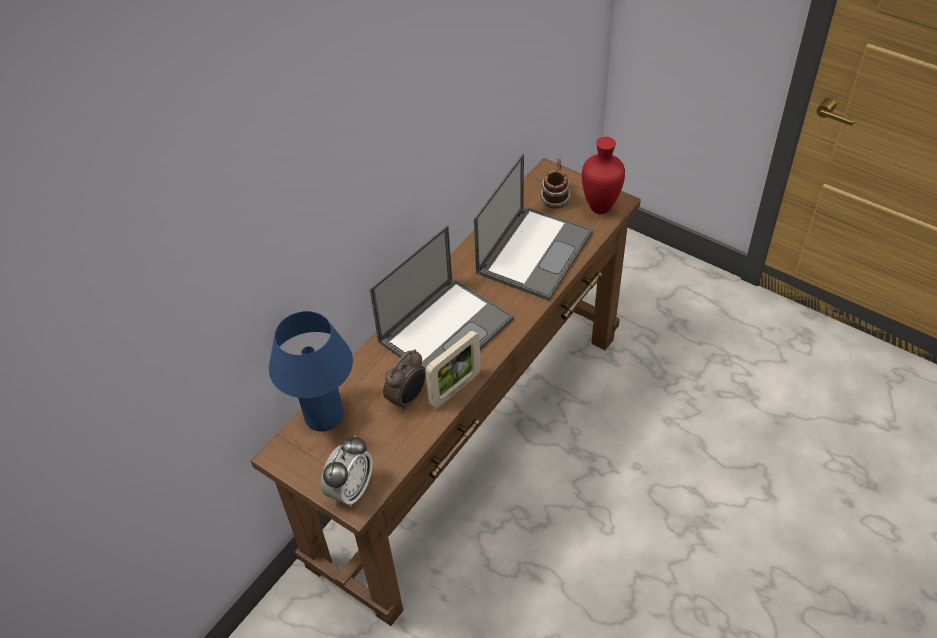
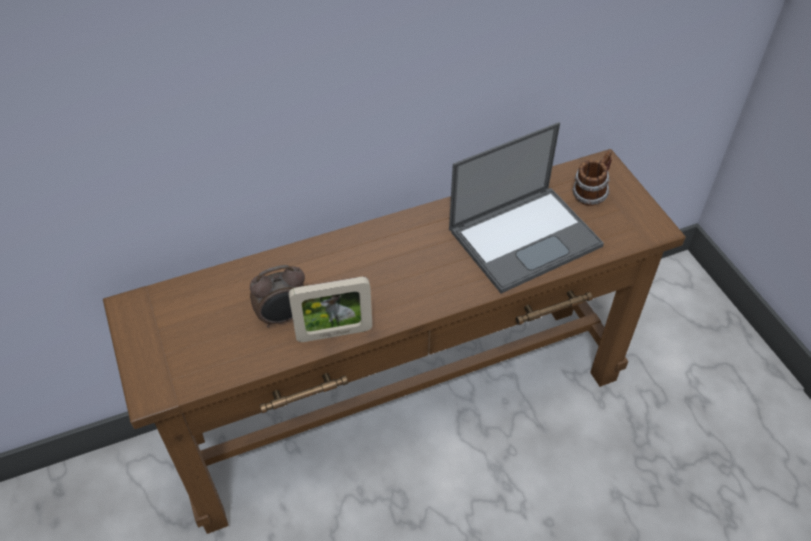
camera: 30 degrees right, 0 degrees up
blue table lamp [269,311,353,432] -> none
alarm clock [321,435,373,507] -> none
laptop [369,225,514,369] -> none
red vase [582,137,625,214] -> none

